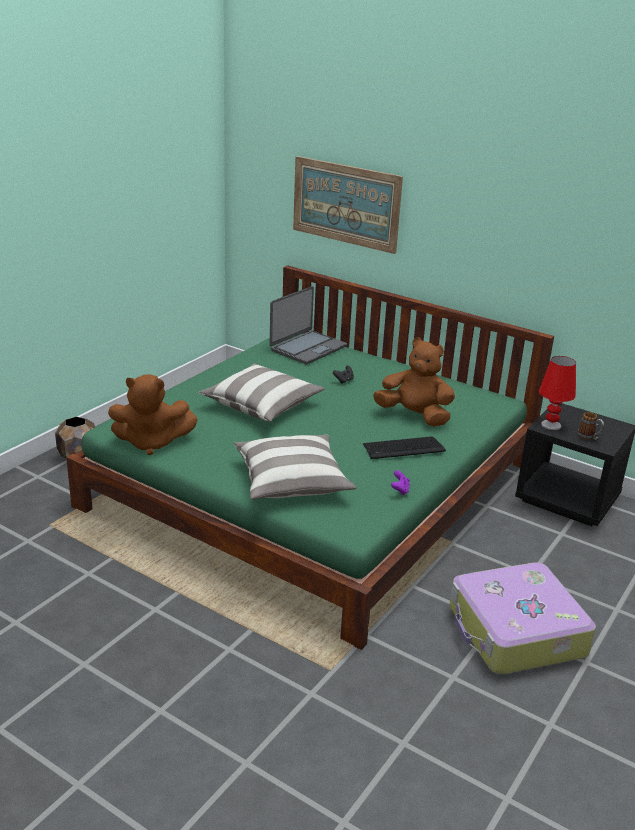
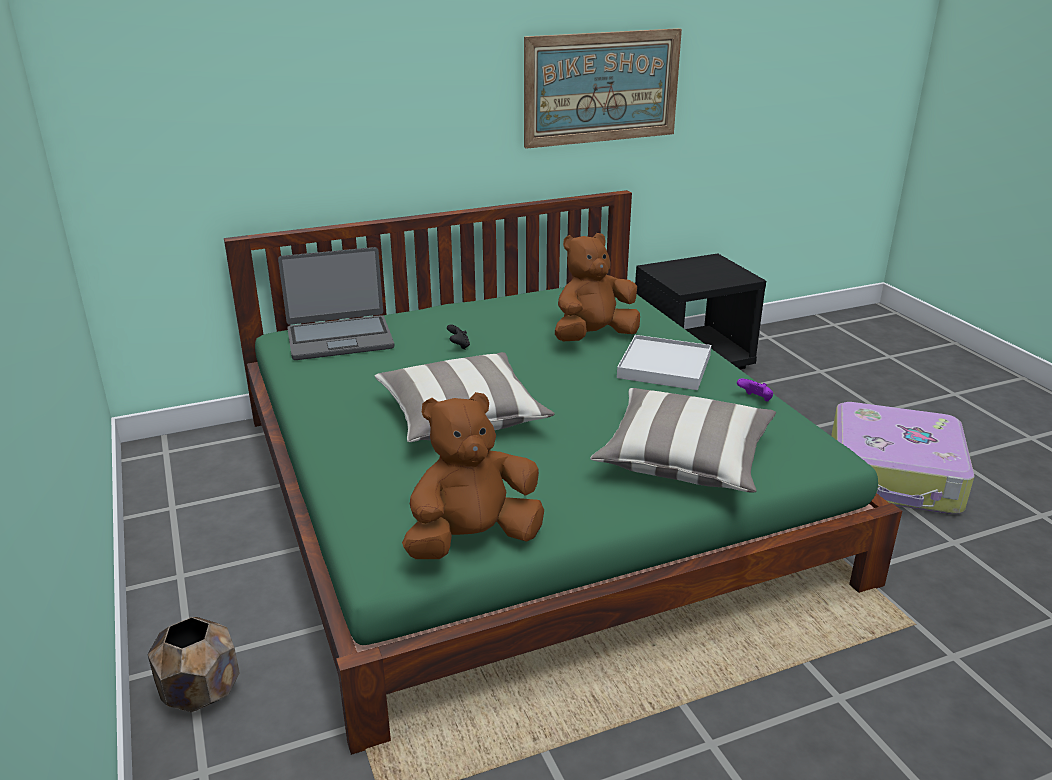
camera: 55 degrees left, 0 degrees up
brown plush toy [108,374,198,455] -> brown plush toy turned 150 degrees counterclockwise [402,392,544,559]
laptop [270,286,347,365] -> laptop turned 90 degrees clockwise [278,247,394,360]
picture [293,156,403,254] -> picture moved to [524,28,682,149]
keyboard [363,436,446,459] -> white tray [617,335,711,390]
red table lamp [539,356,576,430] -> none
mug [578,412,604,440] -> none

